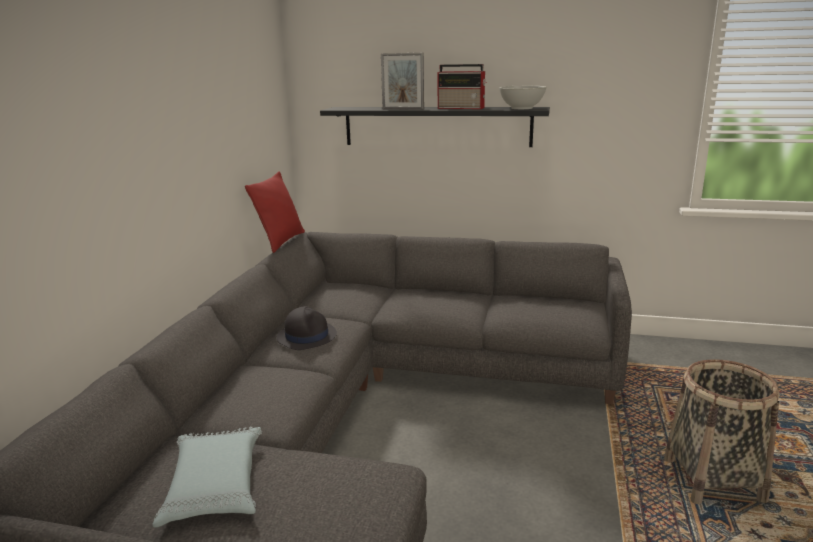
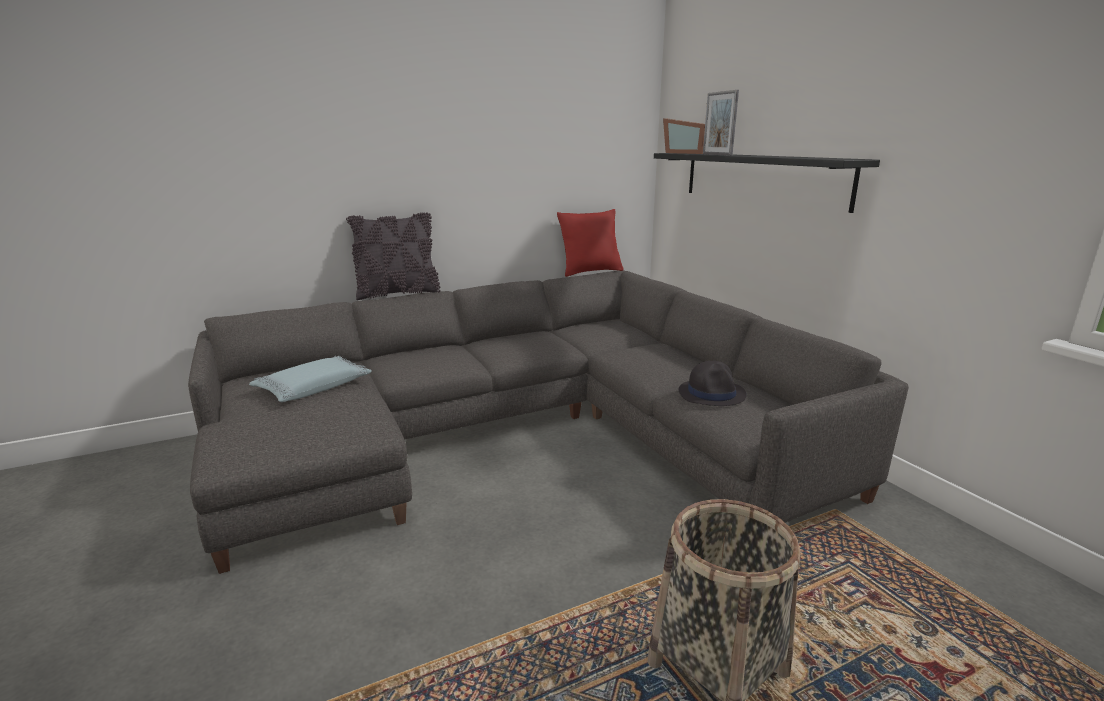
camera: 50 degrees right, 0 degrees up
black hat [277,306,337,350] -> black hat moved to [679,361,746,406]
radio [438,64,487,109] -> none
white bowl [499,86,546,109] -> none
none -> black pillow [346,212,440,300]
none -> picture frame [663,118,705,154]

